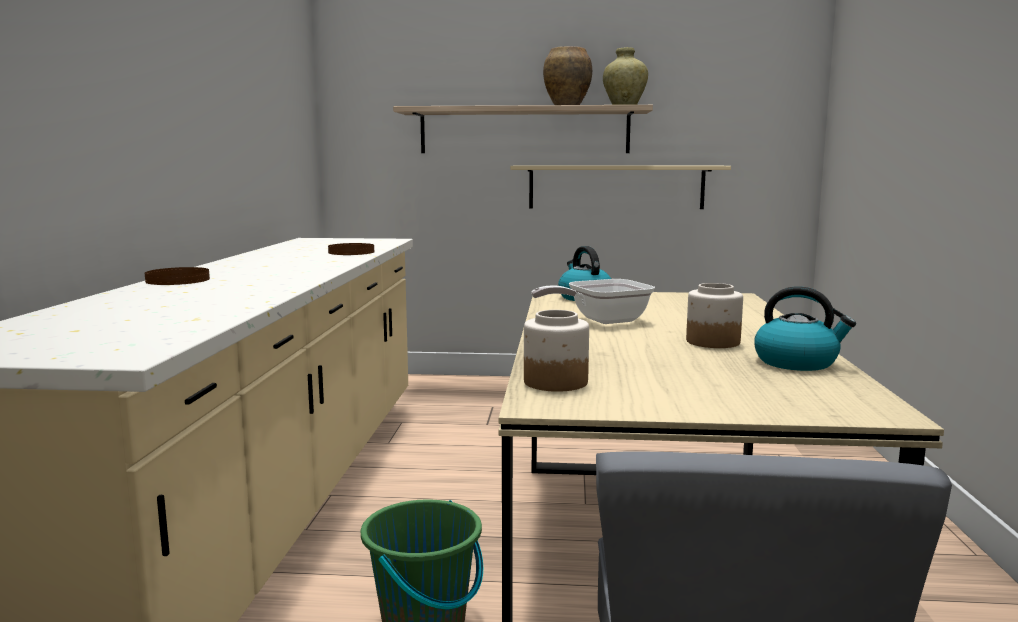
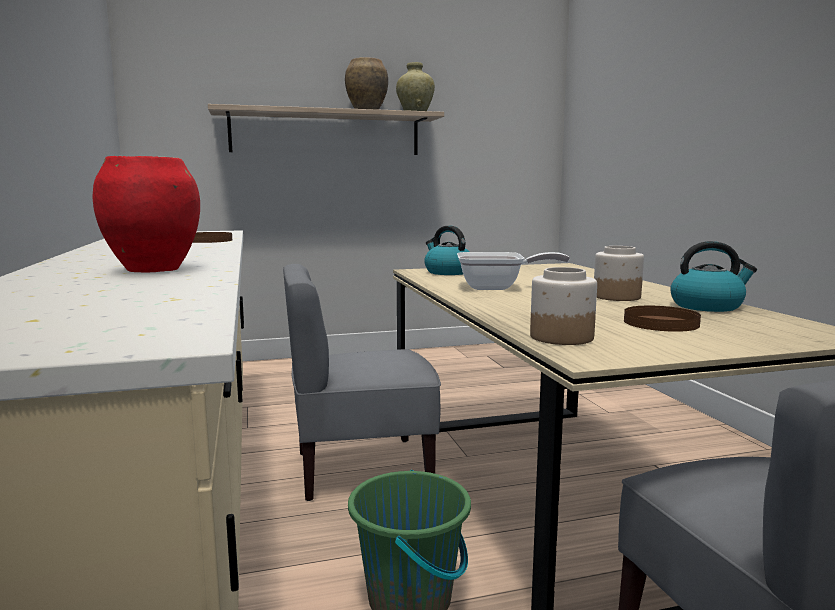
camera: 20 degrees left, 0 degrees up
brown plate [145,267,210,285] -> brown plate moved to [624,306,701,332]
beige shelf [510,166,731,209] -> none
frying pan [531,279,655,324] -> frying pan turned 135 degrees counterclockwise [457,252,570,290]
none -> red vase [92,156,200,272]
none -> grey chair [283,264,441,501]

